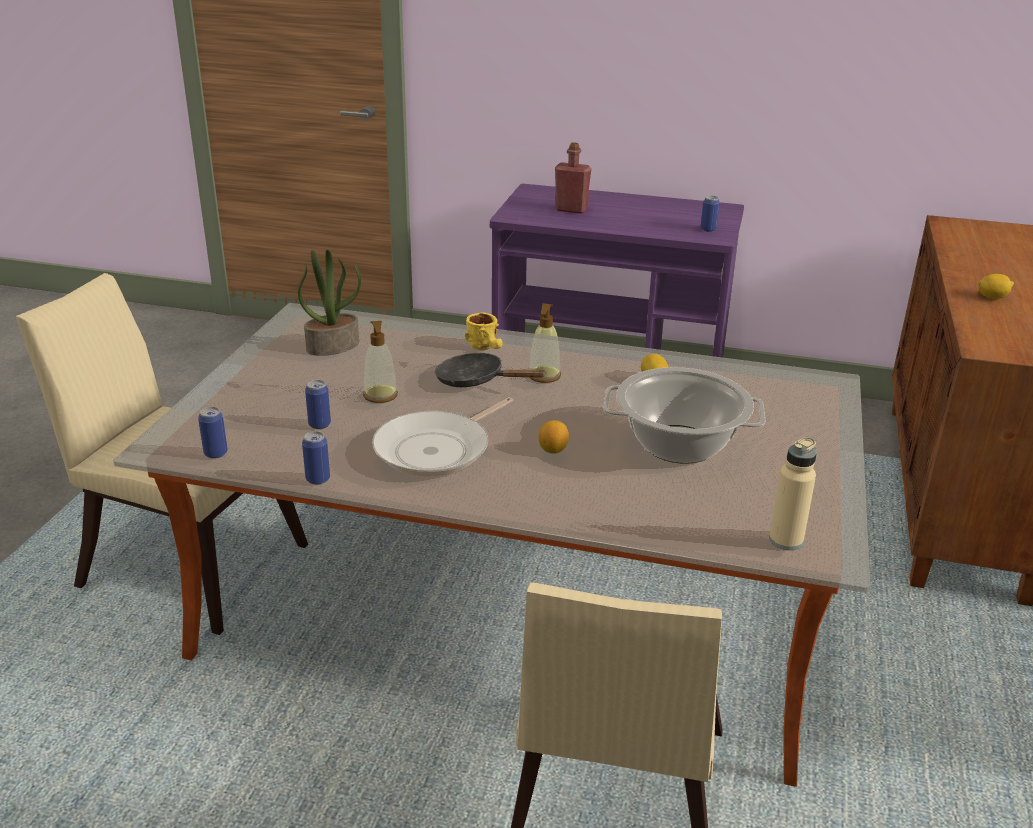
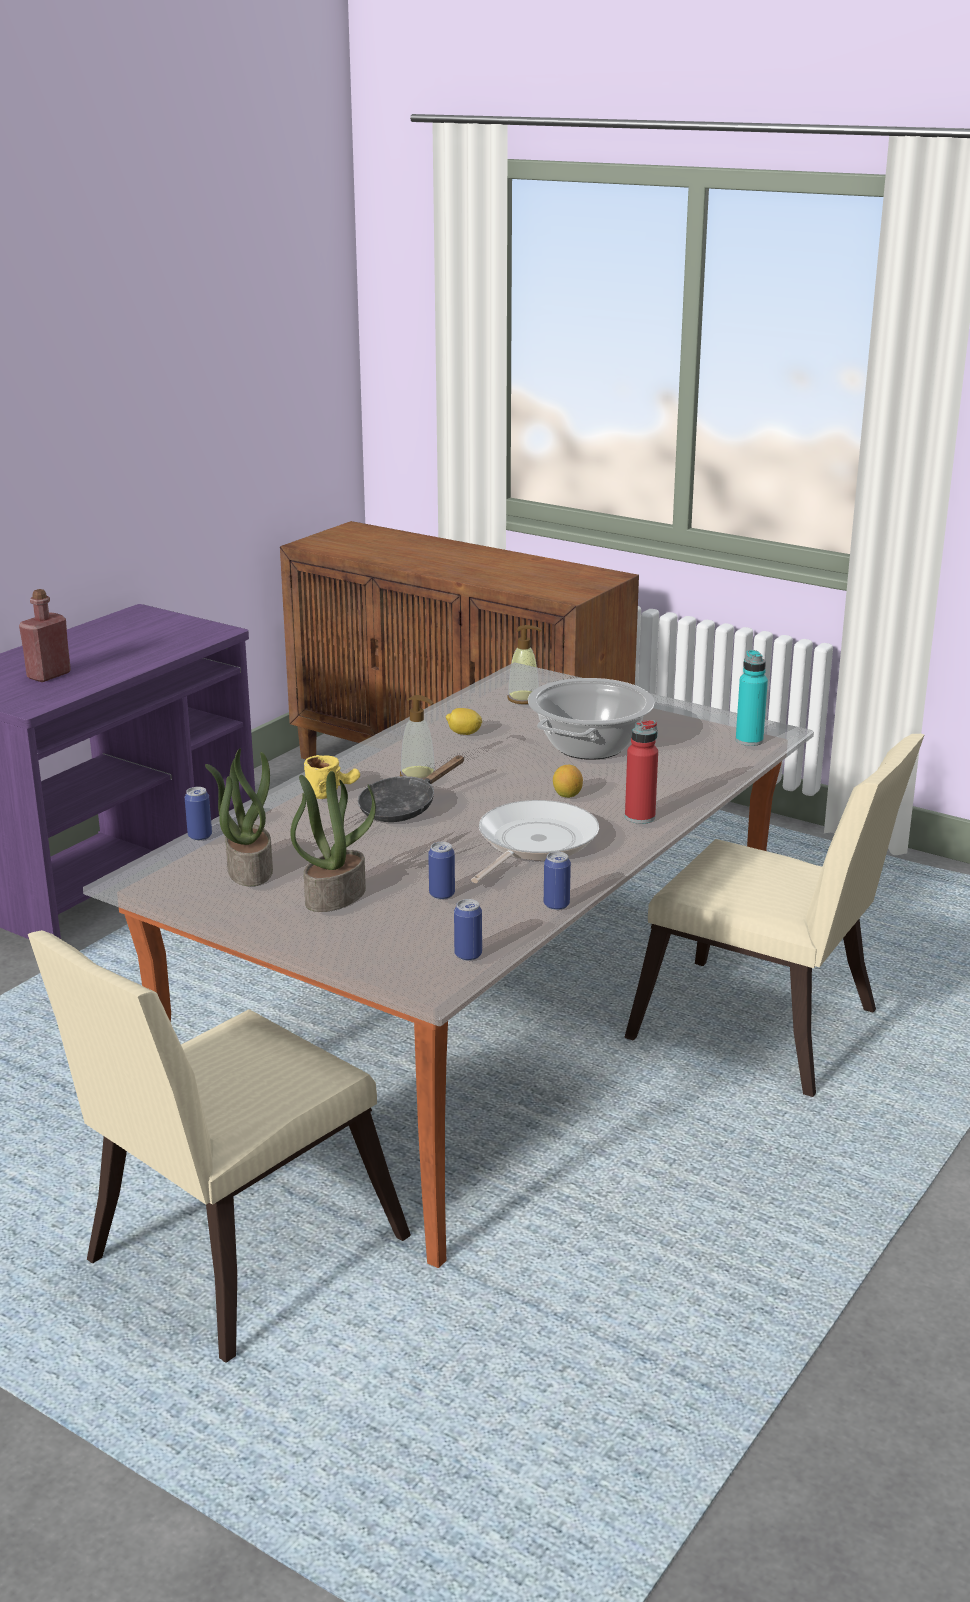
camera: 70 degrees left, 5 degrees down
soap dispenser [363,321,398,403] -> soap dispenser moved to [507,625,542,704]
frying pan [372,397,513,477] -> frying pan turned 120 degrees counterclockwise [471,800,599,883]
can [701,195,720,232] -> can moved to [185,787,212,841]
beige bottle [769,437,817,550] -> turquoise bottle [736,650,768,746]
lemon [978,274,1014,299] -> none
none -> potted plant [290,771,376,912]
none -> red bottle [625,720,658,824]

